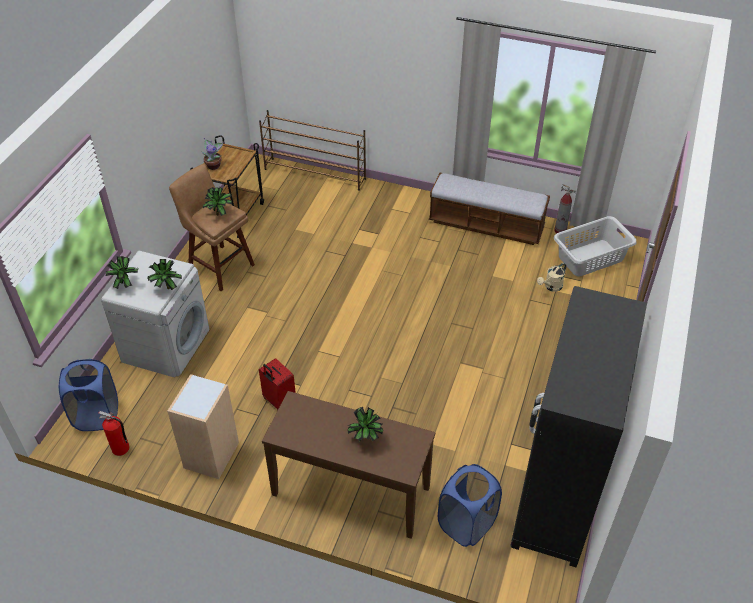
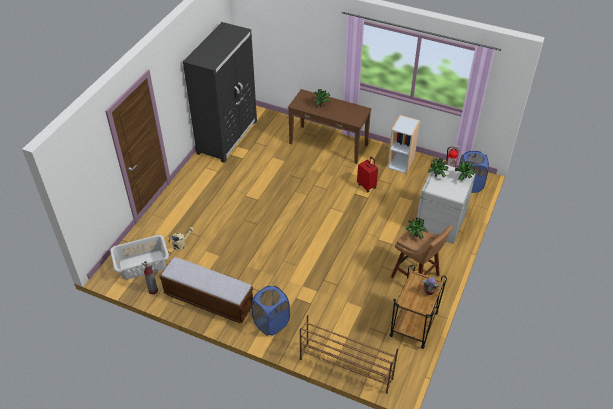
camera: 175 degrees left, 0 degrees up
blue laundry basket [438,464,502,547] -> blue laundry basket moved to [251,286,290,336]

